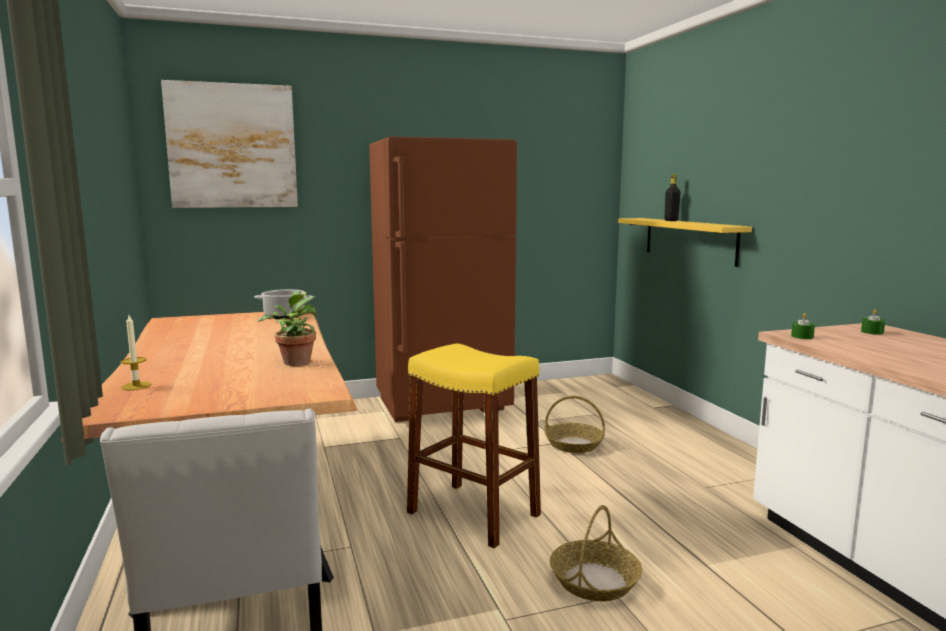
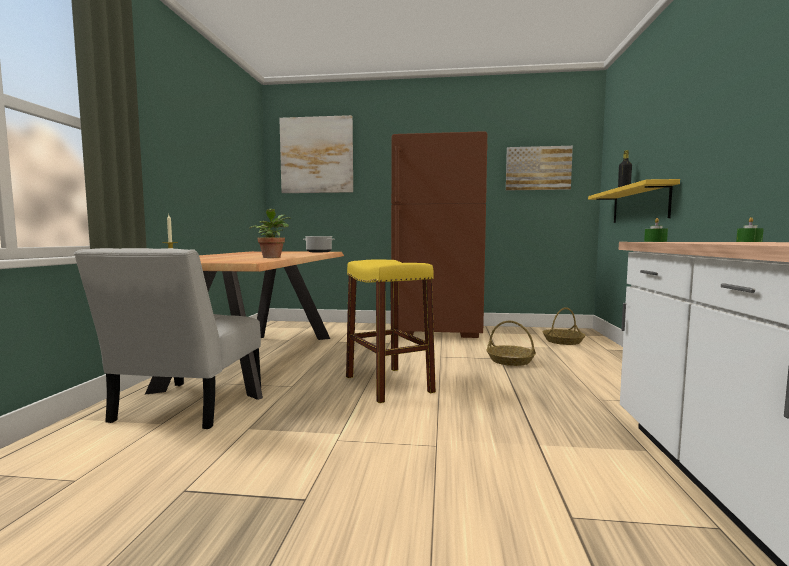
camera: 25 degrees right, 5 degrees down
basket [550,505,642,601] -> basket moved to [543,307,586,345]
none -> picture [506,146,573,190]

